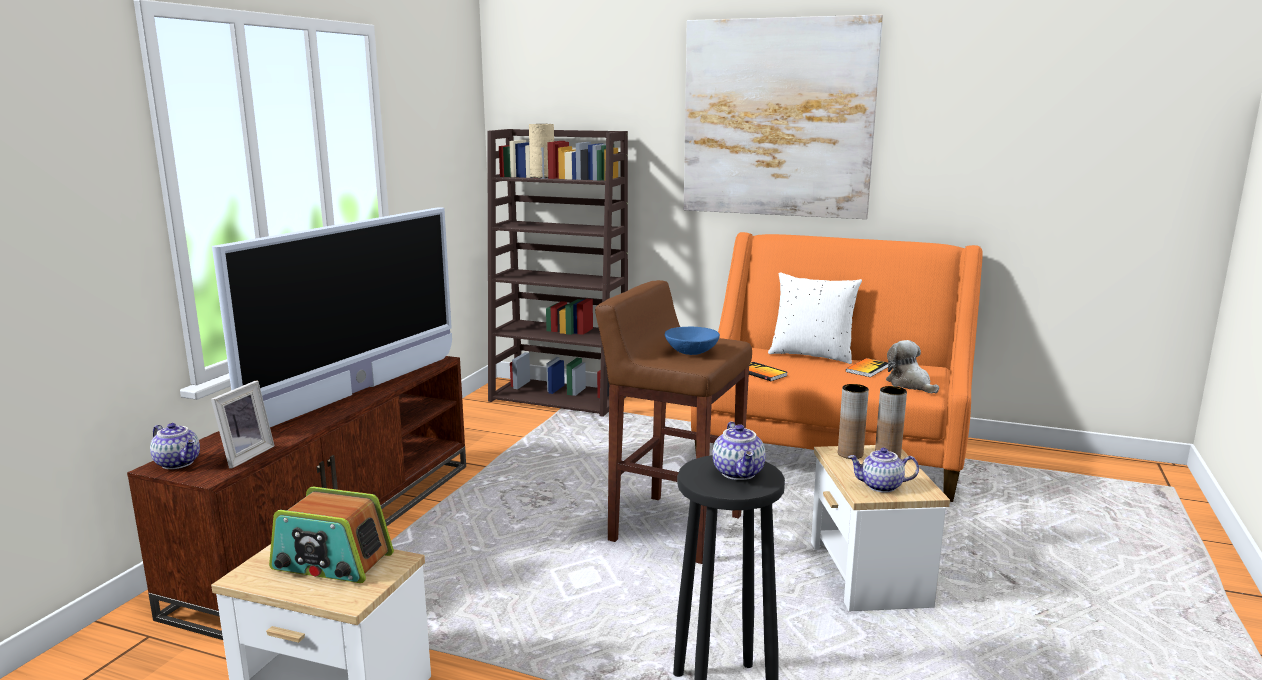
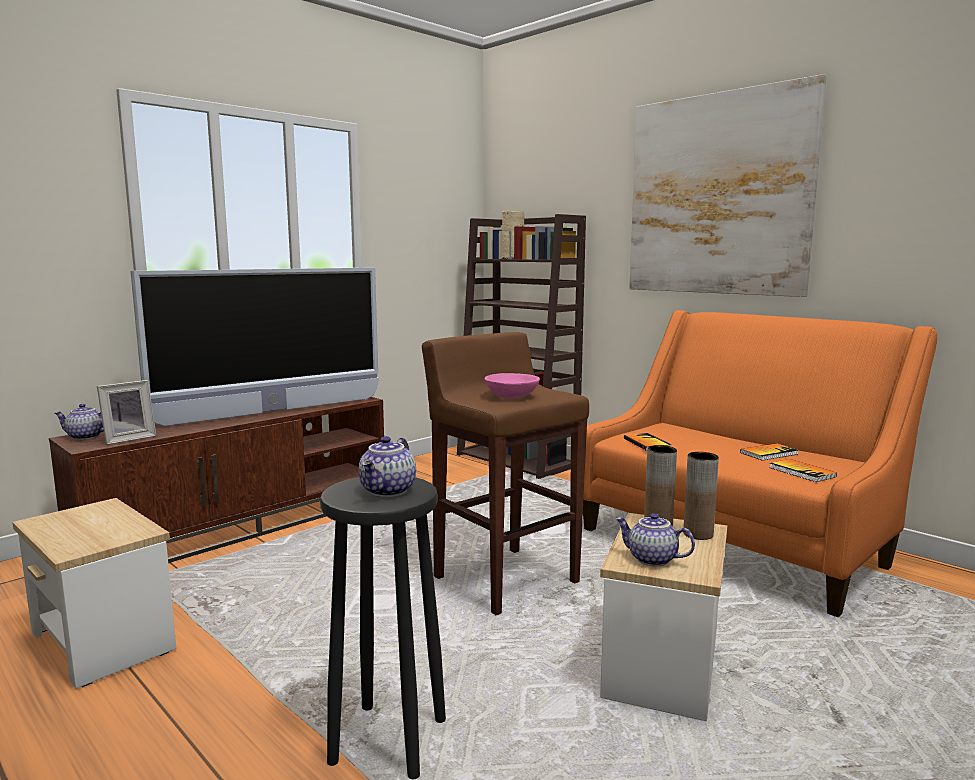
camera: 25 degrees right, 5 degrees down
teapot [150,423,200,469] -> teapot turned 120 degrees clockwise [55,404,104,440]
radio [269,487,394,583] -> none
blue bowl [665,327,720,355] -> pink bowl [484,373,540,399]
white pillow [768,272,862,364] -> none
plush toy [886,340,939,394] -> book [770,459,837,482]

